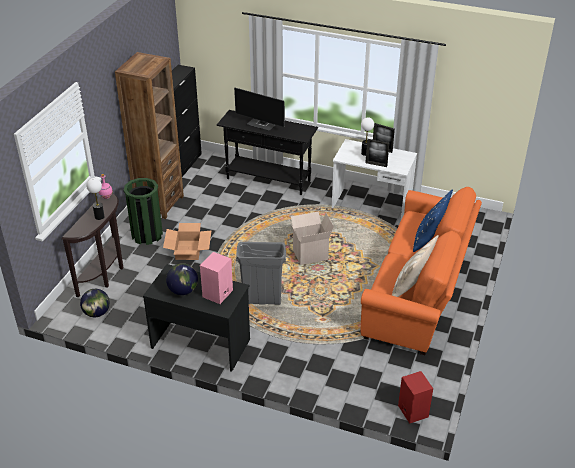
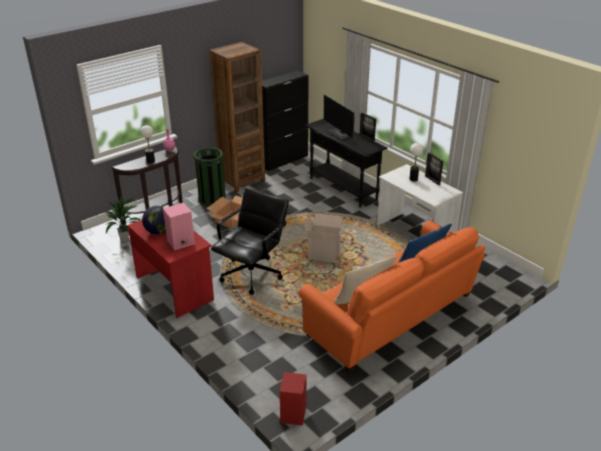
camera: 30 degrees right, 5 degrees down
globe [80,289,110,317] -> potted plant [105,195,141,243]
black desk [143,264,250,372] -> red desk [127,220,214,318]
grey trash can [236,242,286,305] -> black office chair [211,187,289,295]
picture frame [365,139,389,167] -> picture frame moved to [360,113,376,142]

